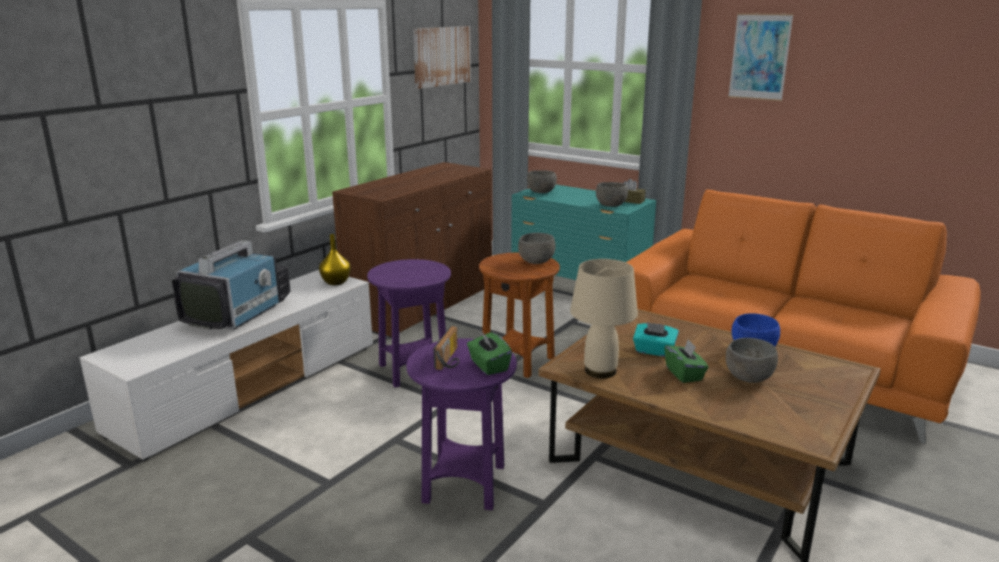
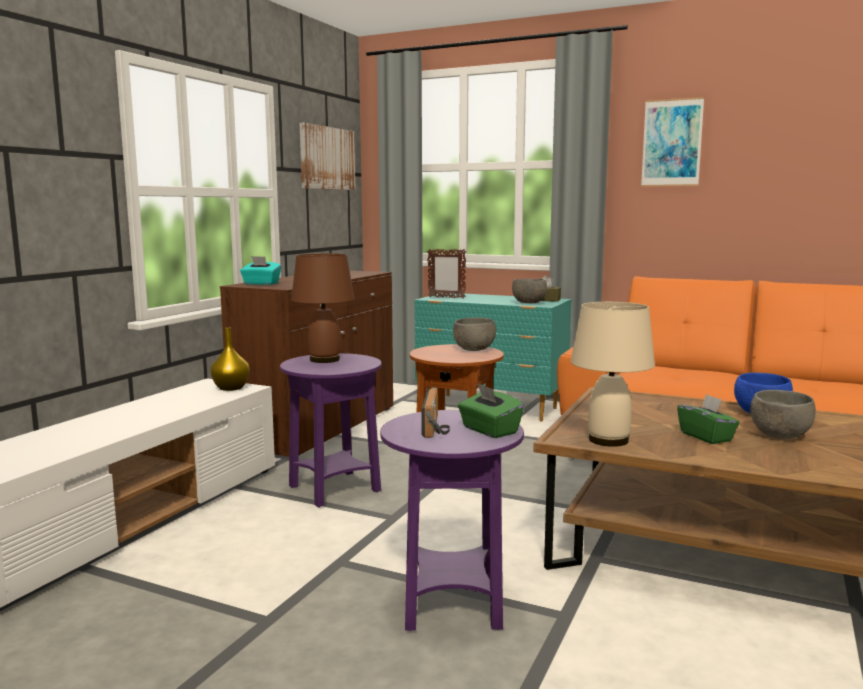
camera: 10 degrees left, 10 degrees down
television [172,240,290,330] -> none
grey bowl [527,170,557,193] -> picture frame [427,249,466,299]
turquoise tissue box [633,322,679,357] -> turquoise tissue box moved to [240,256,281,285]
none -> brown table lamp [291,253,354,363]

